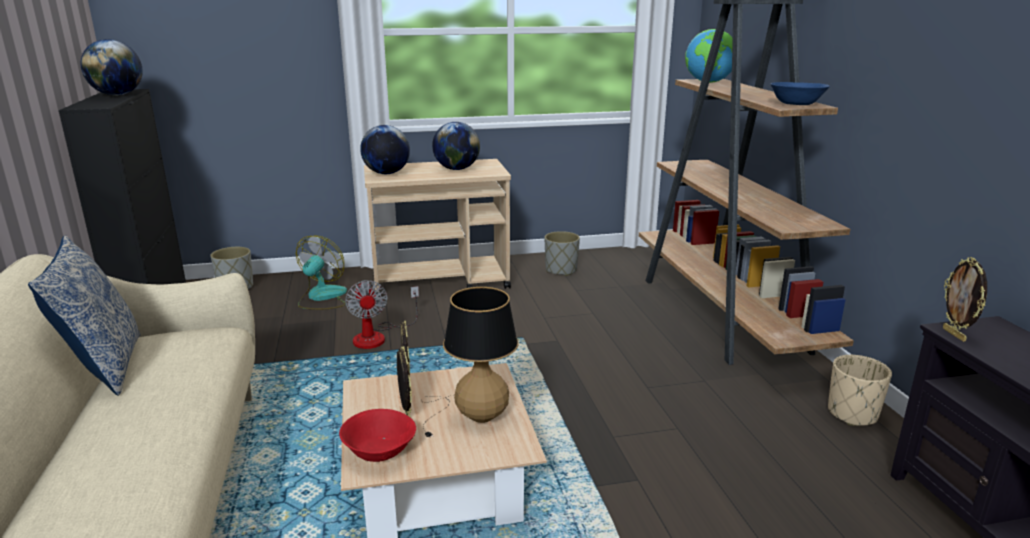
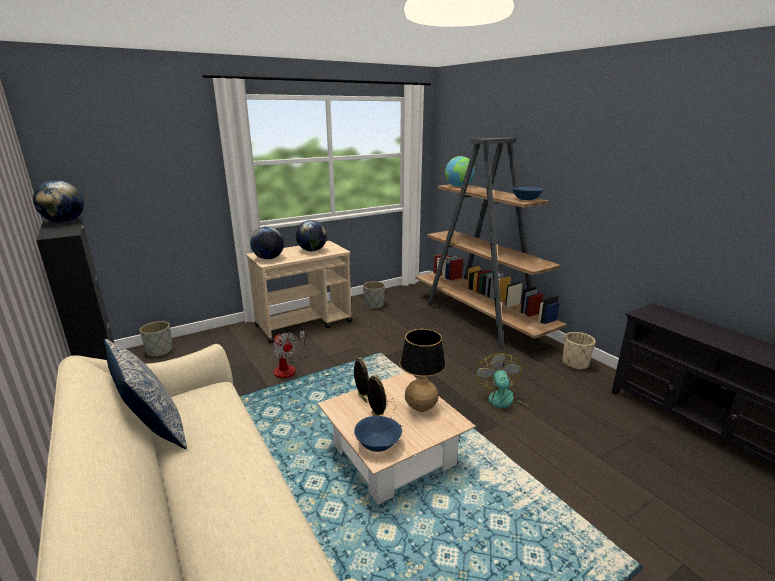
camera: 20 degrees left, 0 degrees up
fan [296,236,347,310] -> fan moved to [476,353,533,419]
red bowl [339,409,416,462] -> blue bowl [354,416,402,452]
picture frame [943,257,987,342] -> none

